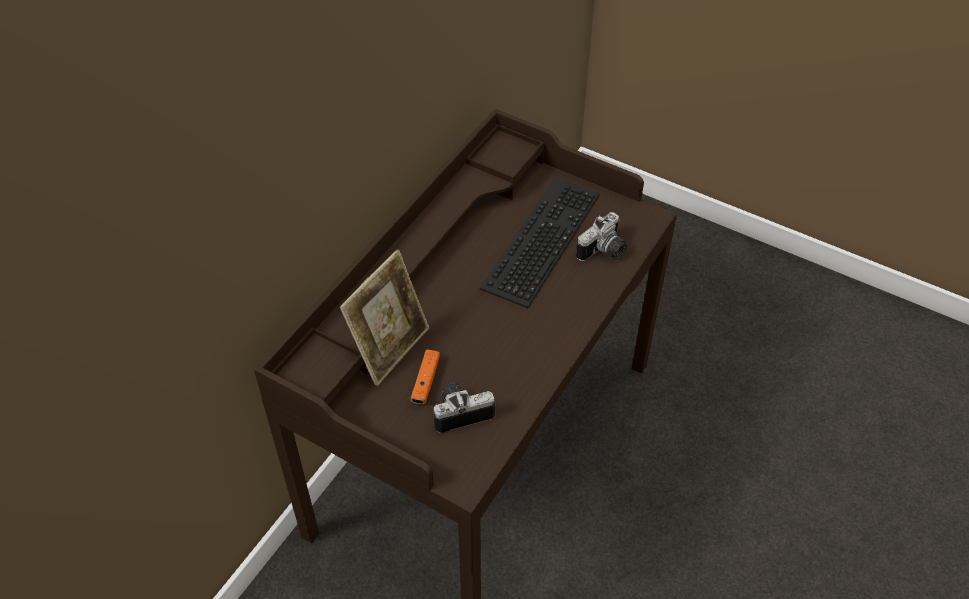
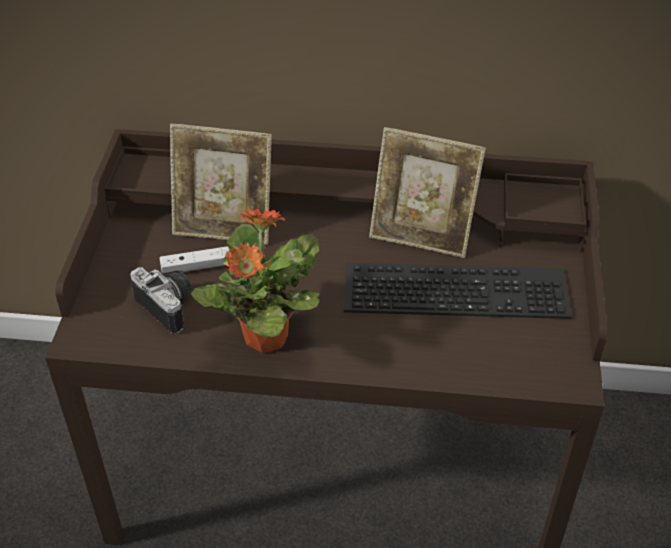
camera: 65 degrees right, 5 degrees down
orange game controller [411,350,440,404] -> white game controller [160,246,229,273]
camera [576,212,627,261] -> none
none -> potted plant [191,208,320,353]
none -> picture frame [369,127,486,258]

